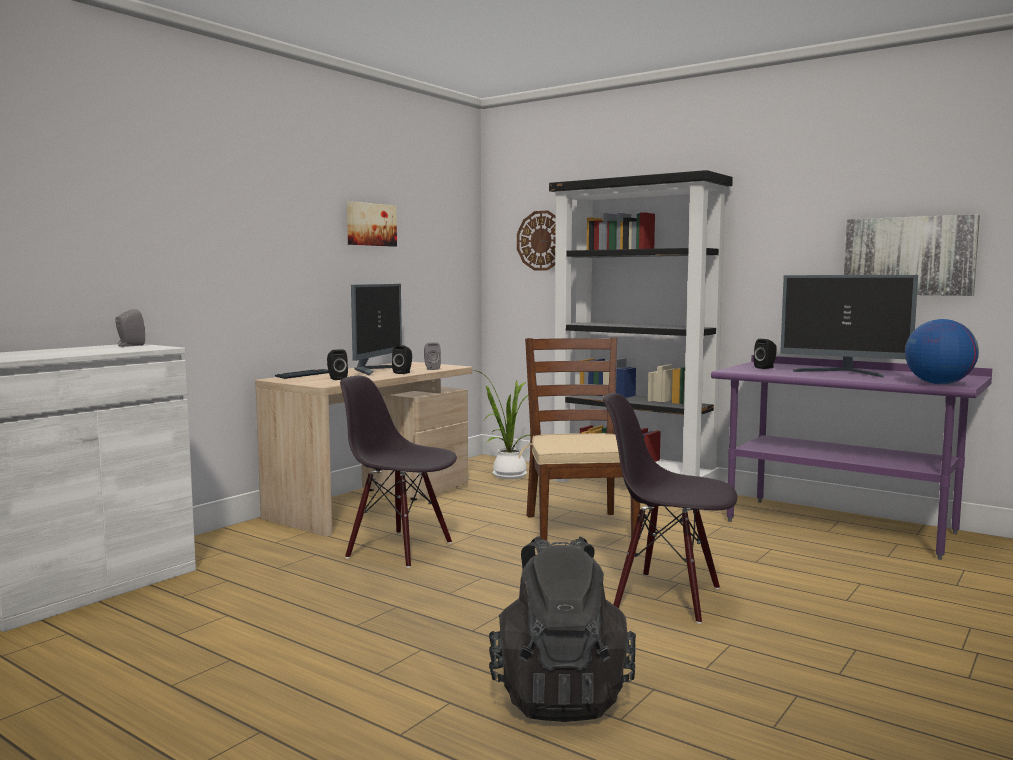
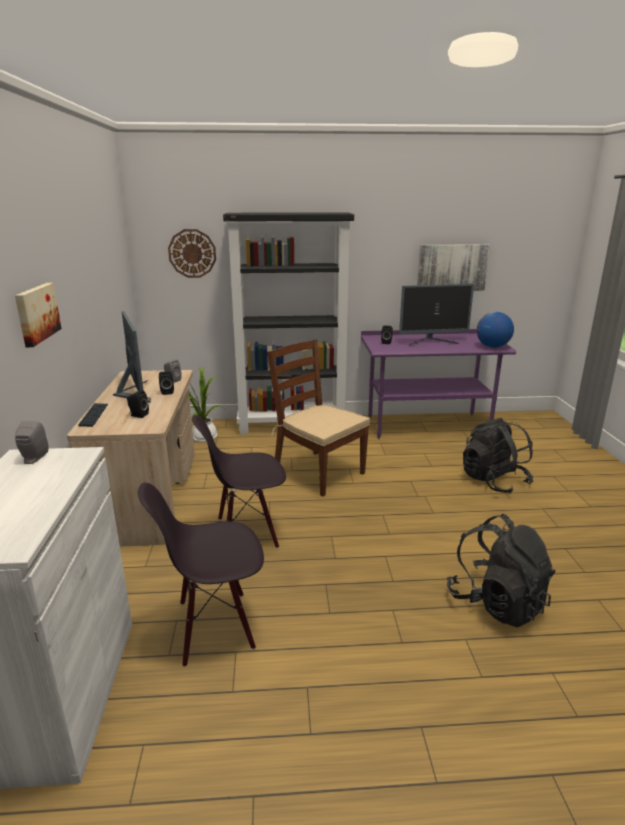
camera: 40 degrees left, 15 degrees up
picture [347,201,397,247] -> picture moved to [15,283,62,347]
black chair [603,393,737,624] -> black chair moved to [138,483,264,667]
none -> black backpack [463,418,534,493]

